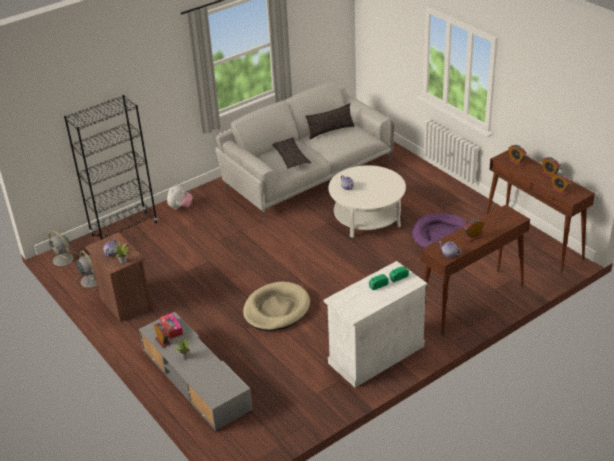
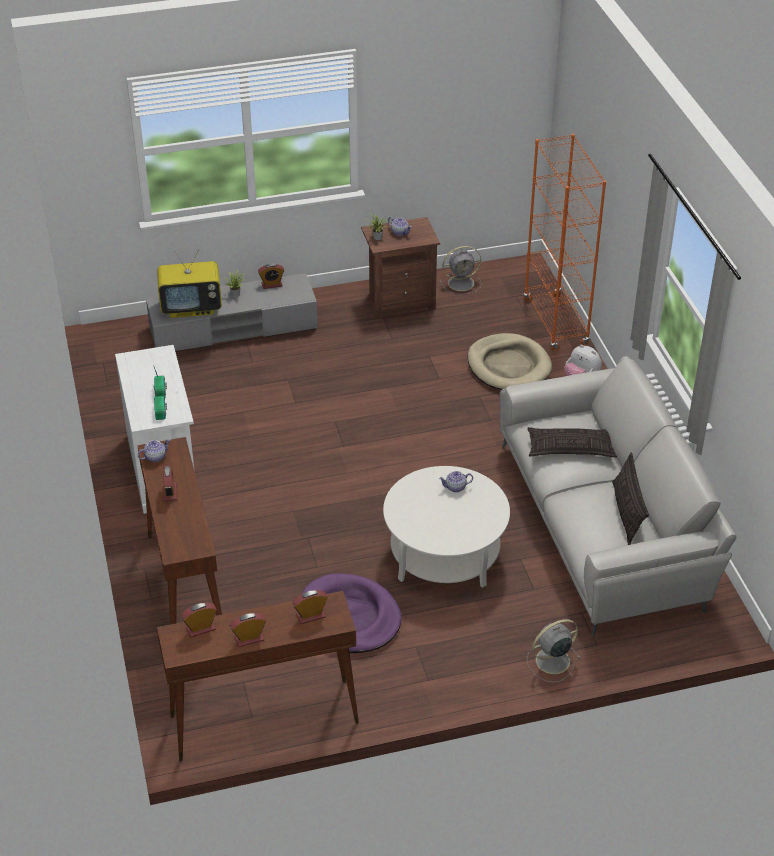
camera: 110 degrees right, 5 degrees up
grey fan [48,231,79,269] -> grey fan moved to [527,619,581,683]
black bookcase [64,95,158,240] -> orange bookcase [523,134,606,351]
tissue box [160,313,183,339] -> none
beige dog bed [243,282,310,331] -> beige dog bed moved to [467,333,552,390]
none -> television [157,249,222,318]

